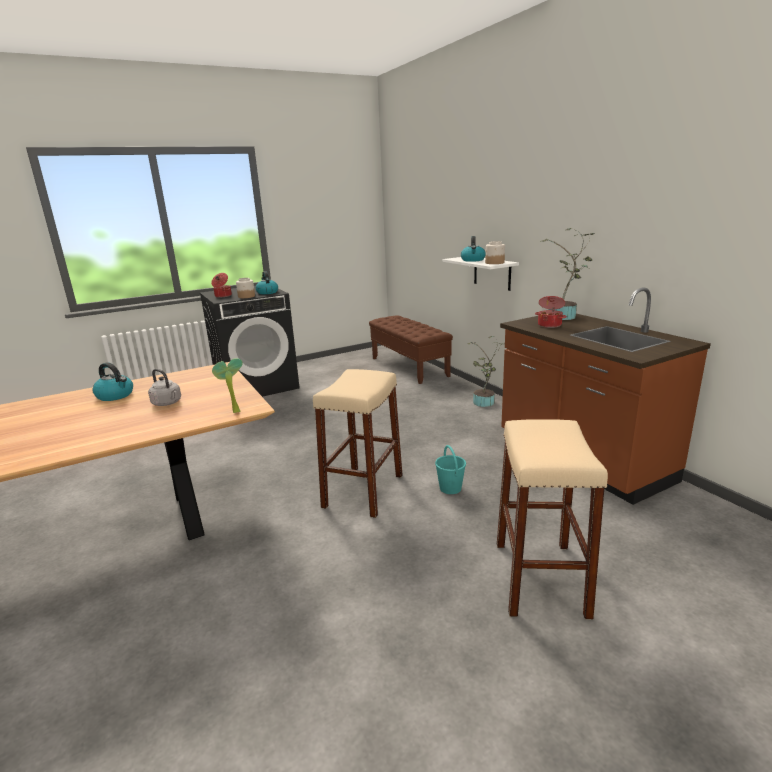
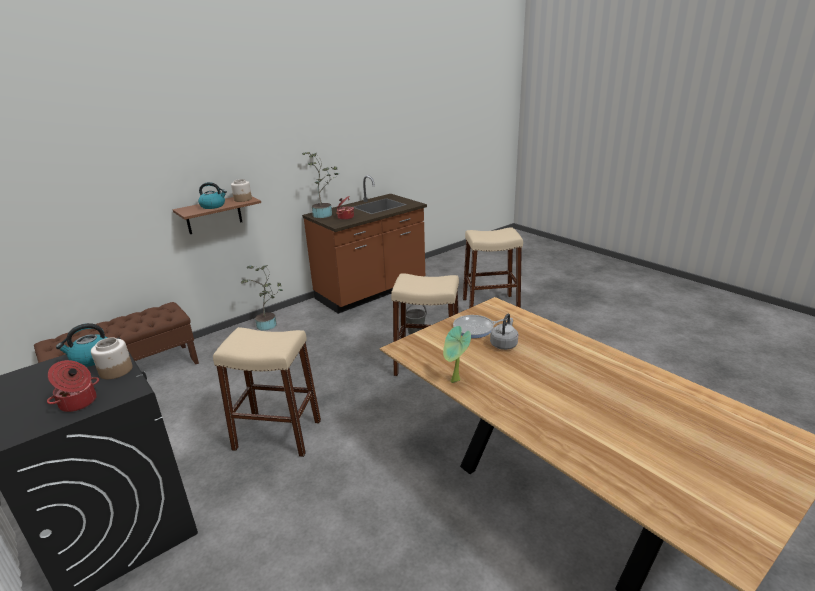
camera: 100 degrees left, 5 degrees up
kettle [92,362,133,401] -> none
potted plant [212,359,243,413] -> potted plant moved to [443,326,471,383]
turquoise bucket [435,445,466,494] -> grey bucket [406,304,427,334]
white shelf [443,257,519,291] -> brown shelf [173,197,261,234]
none -> beige stool [213,327,321,457]
none -> frying pan [453,315,513,338]

